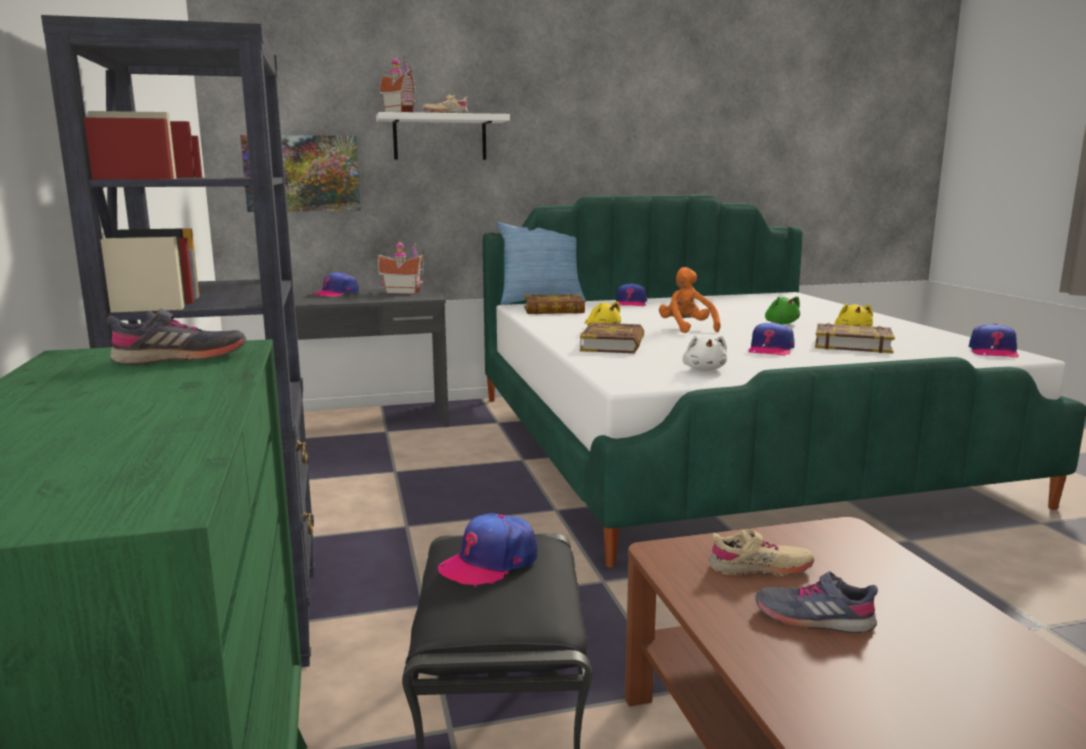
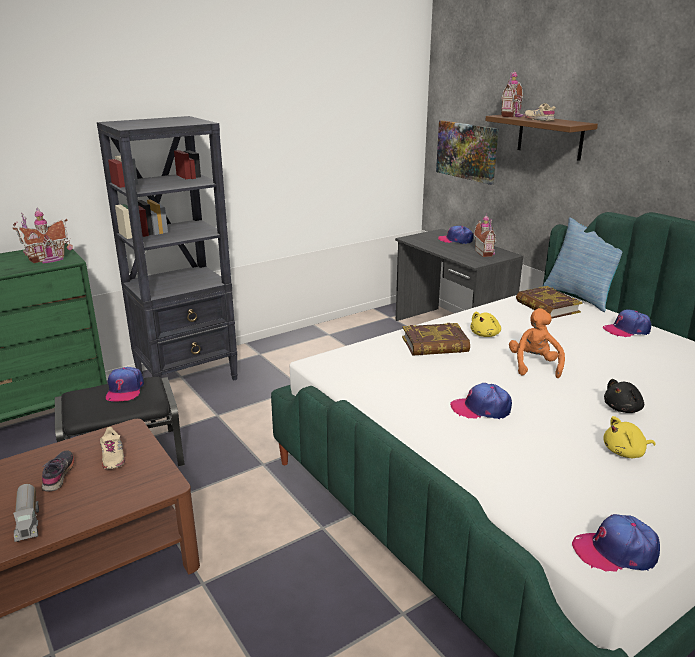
camera: 70 degrees right, 10 degrees up
grey shoe [106,309,247,365] -> toy house [13,207,73,264]
white shelf [376,112,510,160] -> brown shelf [485,115,598,161]
cap [438,513,537,587] -> cap turned 120 degrees counterclockwise [106,367,144,402]
orange plush toy [659,267,721,333] -> orange plush toy turned 45 degrees counterclockwise [509,308,565,378]
white plush toy [682,335,727,371] -> none
green plush toy [765,296,800,324] -> black plush toy [604,379,644,413]
book [815,323,895,353] -> none
none -> toy truck [13,484,39,542]

